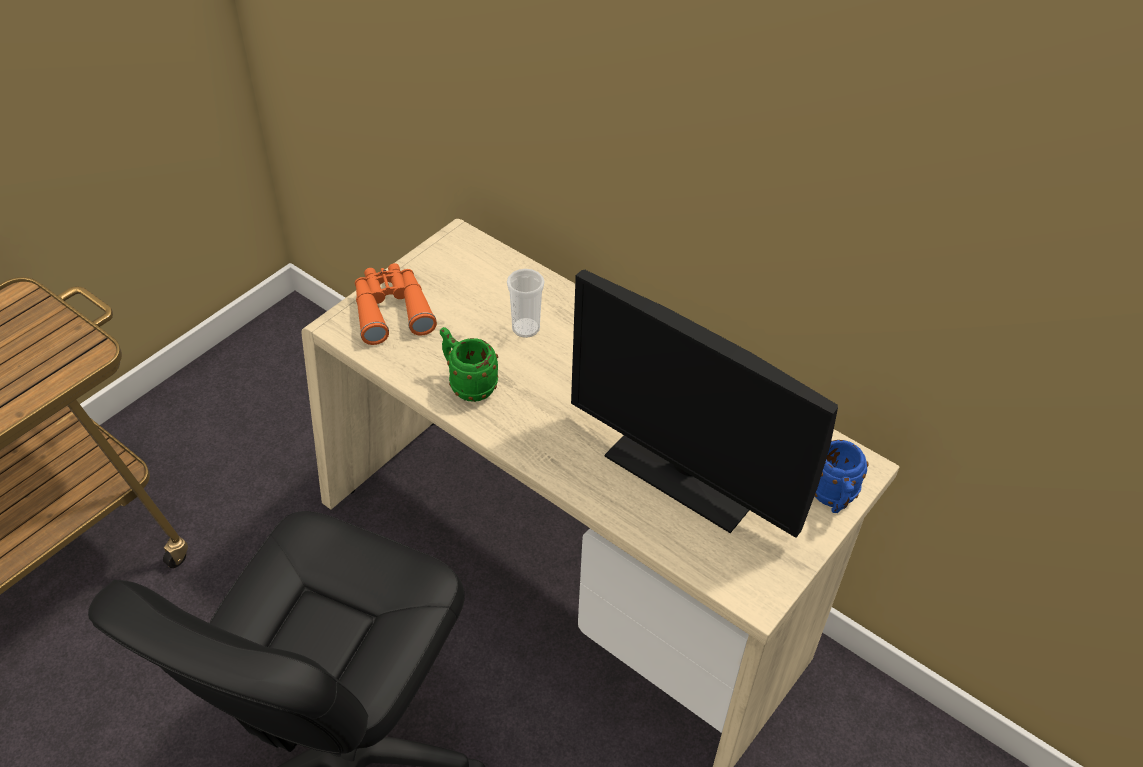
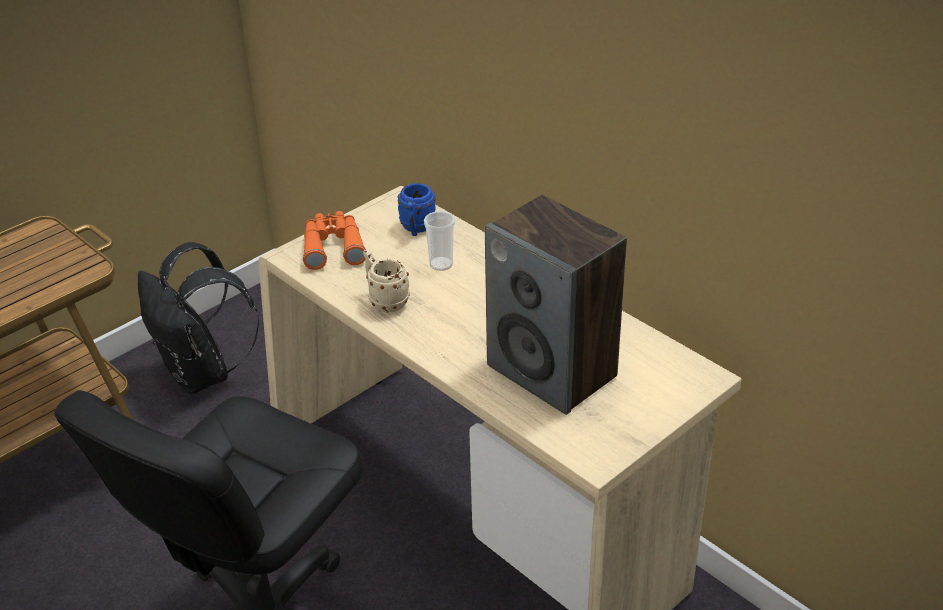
camera: 10 degrees right, 10 degrees down
green mug [440,327,498,402] -> beige mug [363,249,410,313]
monitor [571,270,838,538] -> speaker [485,195,627,415]
blue mug [815,440,869,513] -> blue mug moved to [398,183,436,236]
none -> black backpack [138,242,259,394]

